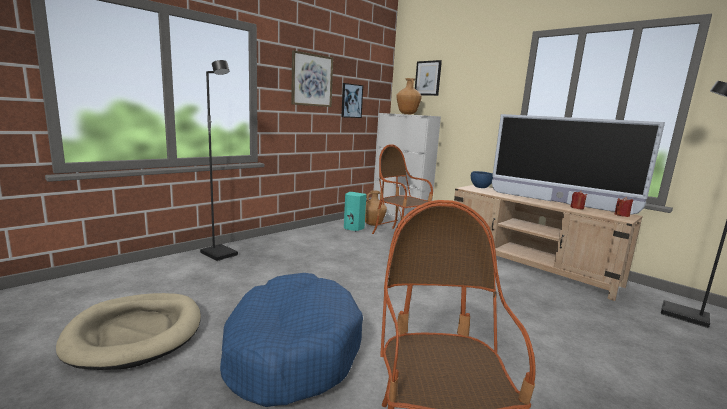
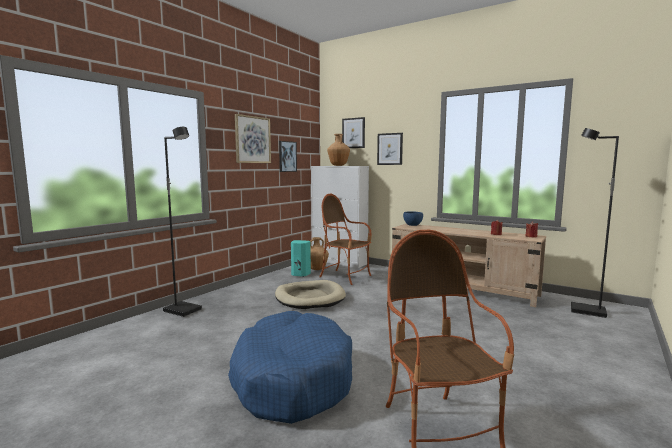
camera: 10 degrees left, 5 degrees down
beige dog bed [56,293,201,370] -> beige dog bed moved to [275,280,346,309]
television [492,114,665,215] -> none
none -> picture [377,133,403,165]

